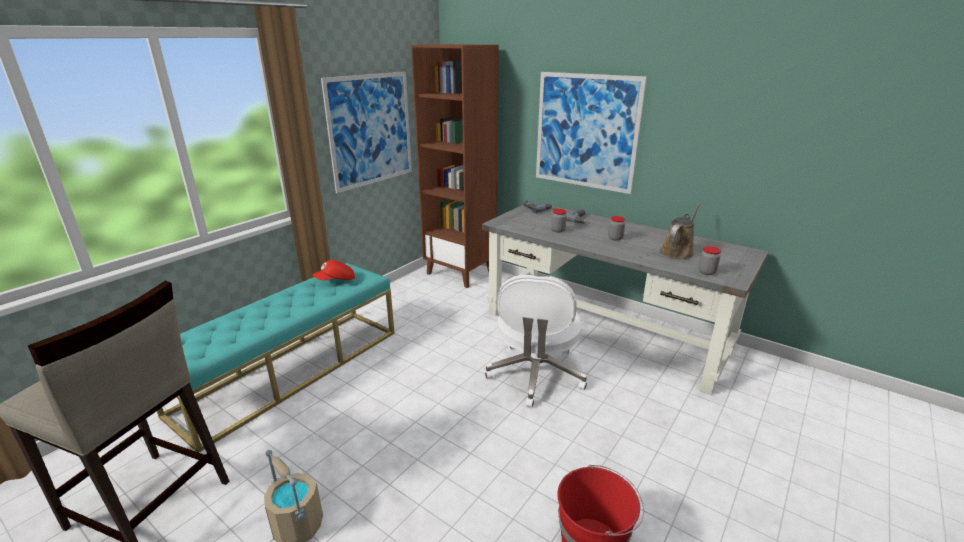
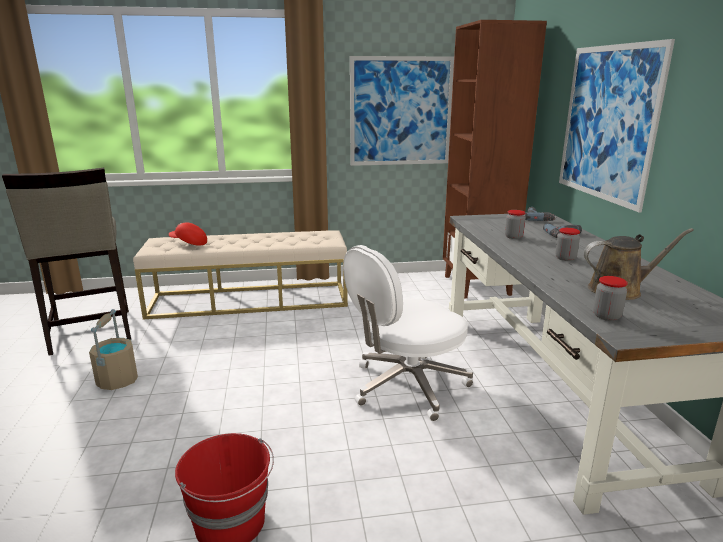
camera: 45 degrees right, 5 degrees down
turquoise bench [157,263,395,453] -> beige bench [133,230,348,320]
red cap [313,260,355,280] -> red cap moved to [169,222,207,246]

